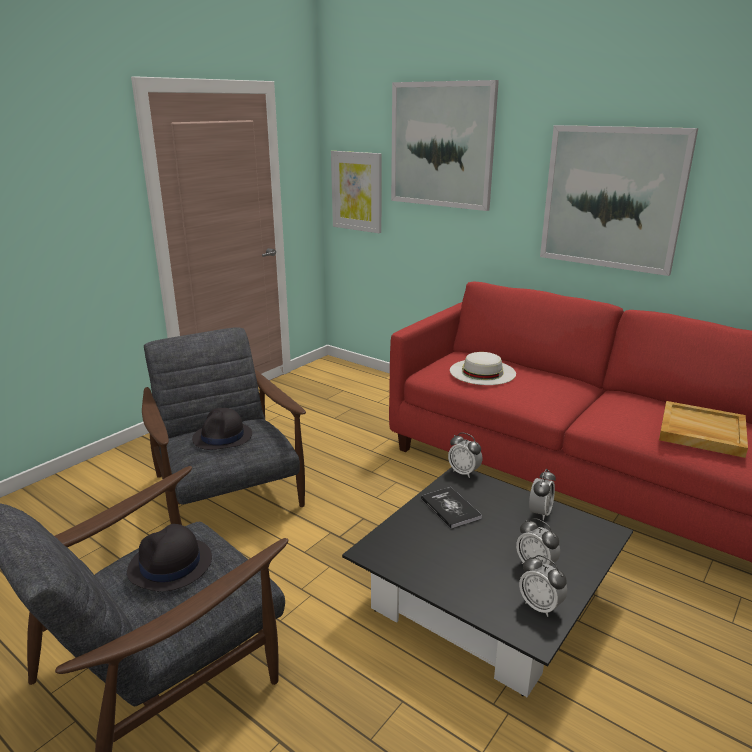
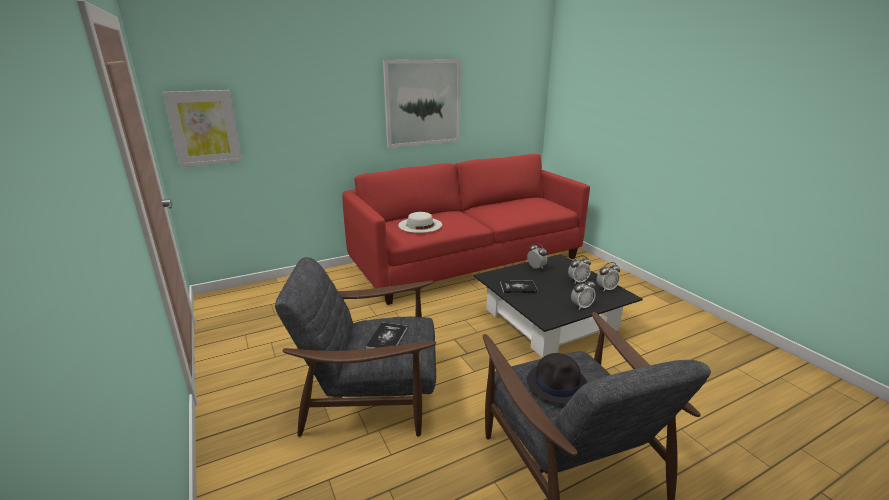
camera: 65 degrees left, 0 degrees up
black hat [192,408,252,450] -> book [365,322,407,349]
picture [391,80,499,211] -> none
alarm clock [448,433,482,478] -> alarm clock moved to [571,278,596,310]
beige tray [659,401,748,458] -> none

